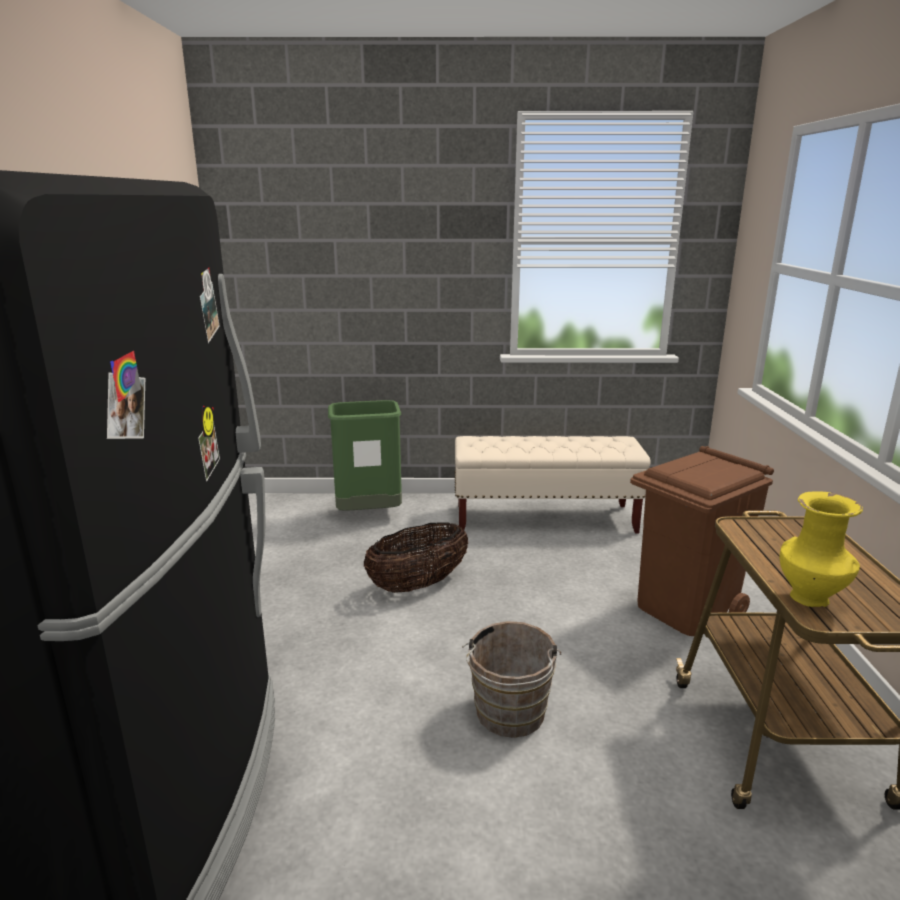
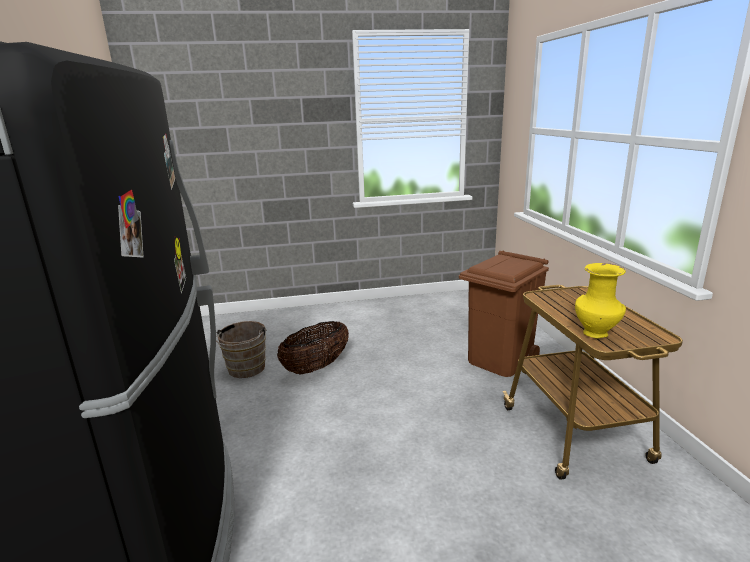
camera: 10 degrees left, 0 degrees up
green trash can [328,400,402,511] -> none
beige bench [455,436,650,534] -> none
brown bucket [462,621,561,738] -> brown bucket moved to [216,321,267,378]

